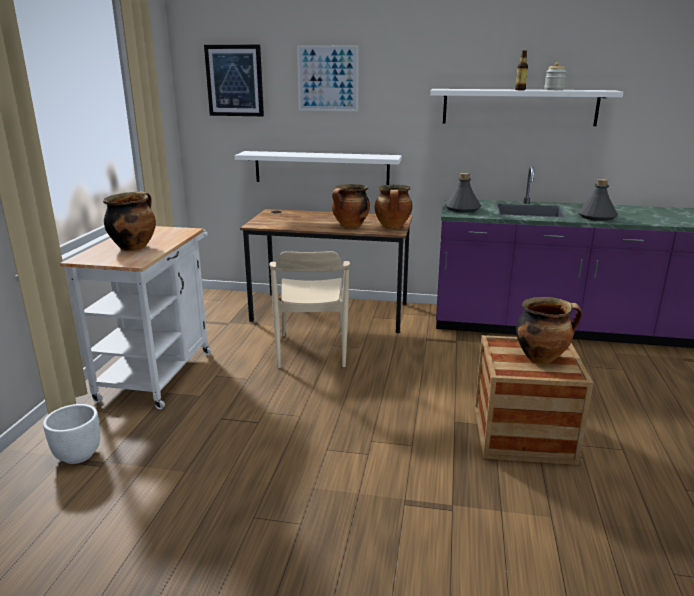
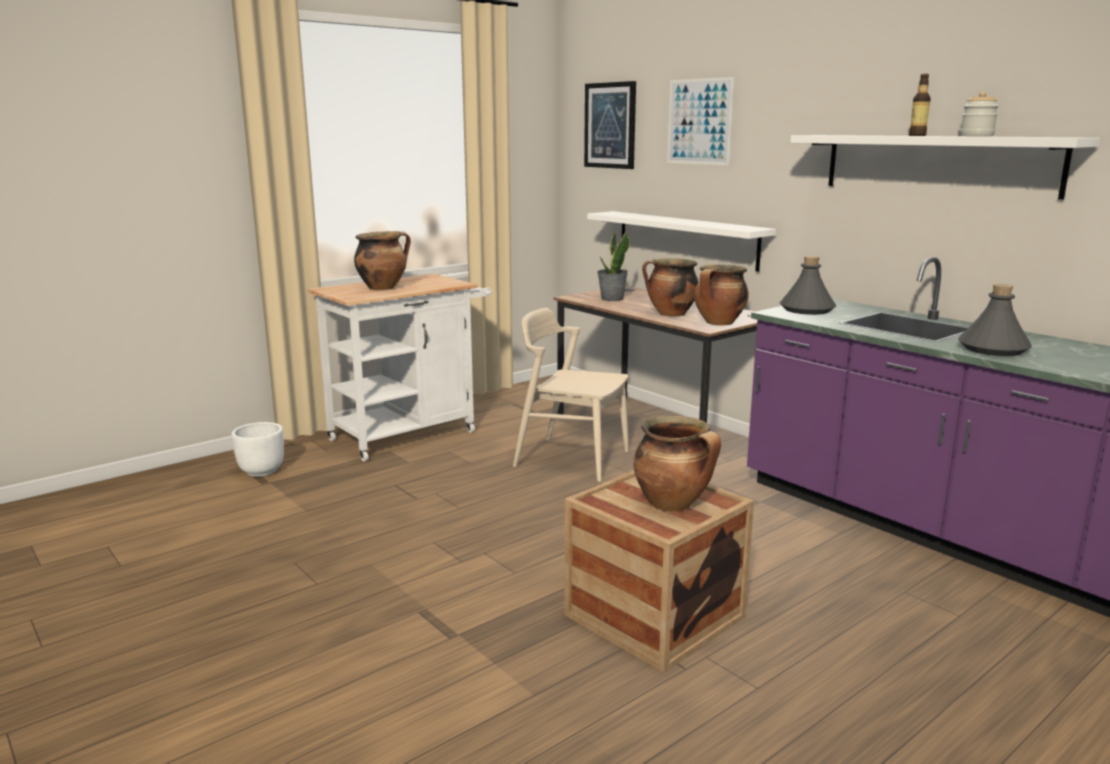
camera: 40 degrees right, 5 degrees down
beige chair [269,251,350,368] -> beige chair turned 75 degrees clockwise [513,308,629,482]
none -> potted plant [597,231,630,301]

